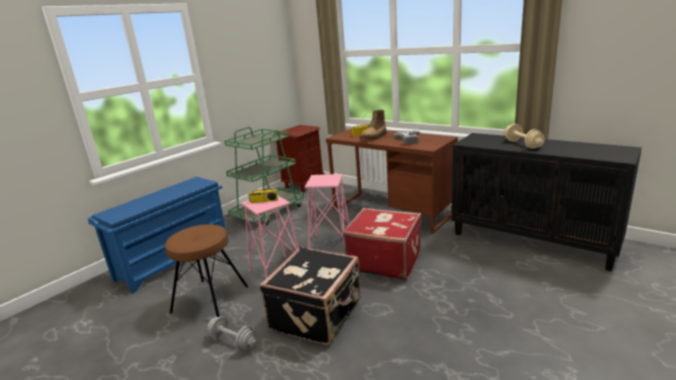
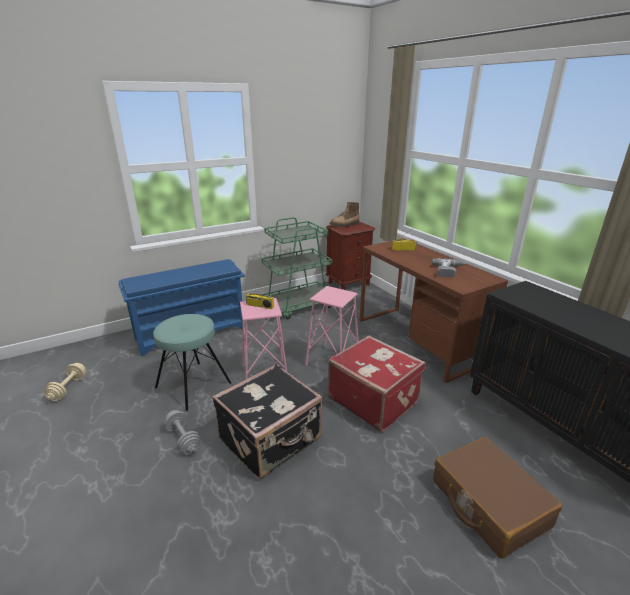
camera: 20 degrees right, 5 degrees up
brown stool [165,224,248,317] -> turquoise stool [153,314,231,411]
boot [360,110,387,140] -> boot moved to [330,202,360,227]
beige dumbbell [504,124,545,149] -> beige dumbbell moved to [44,363,86,401]
none -> brown suitcase [433,437,562,559]

